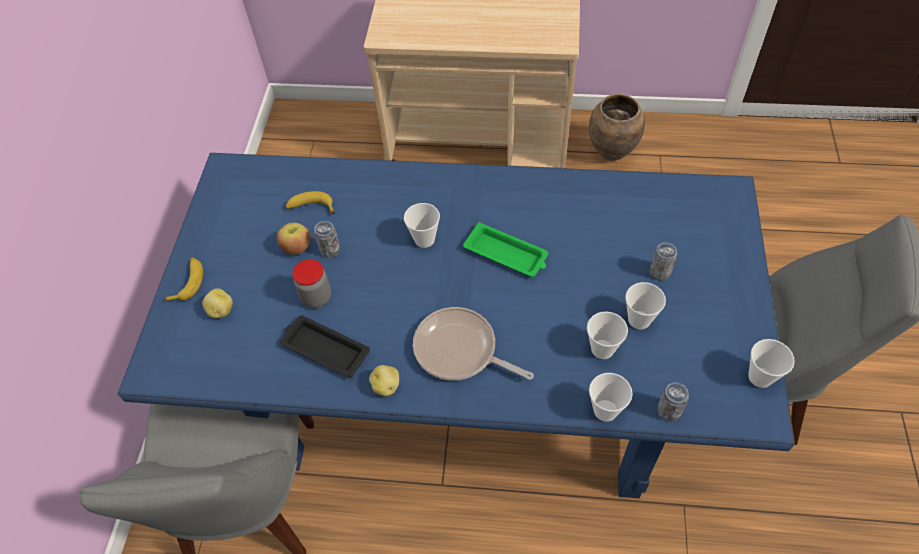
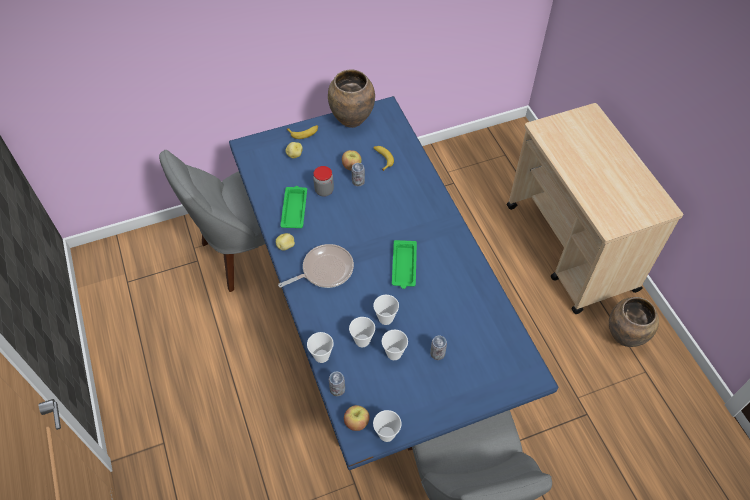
camera: 60 degrees right, 0 degrees up
black tray [280,315,370,378] -> green tray [280,186,307,228]
cup [404,203,440,248] -> cup moved to [373,295,399,325]
frying pan [413,307,534,381] -> frying pan turned 60 degrees clockwise [278,244,354,288]
none -> brown vase [328,70,375,128]
none -> apple [344,405,370,431]

